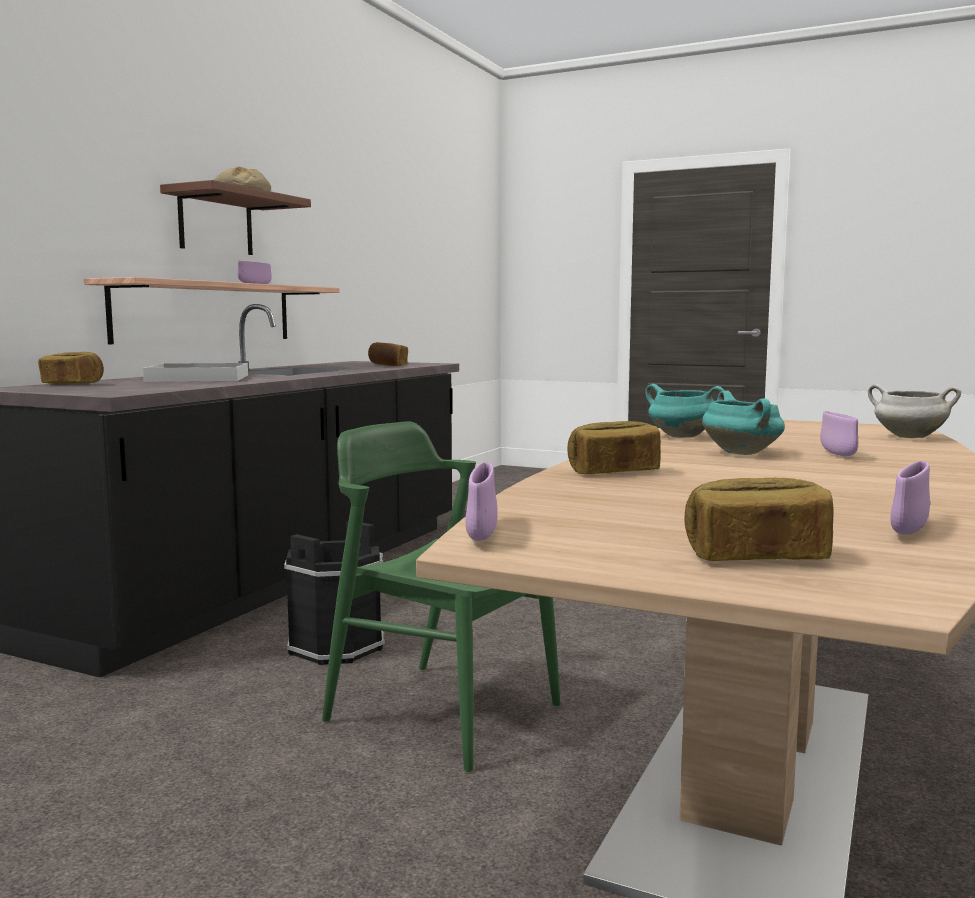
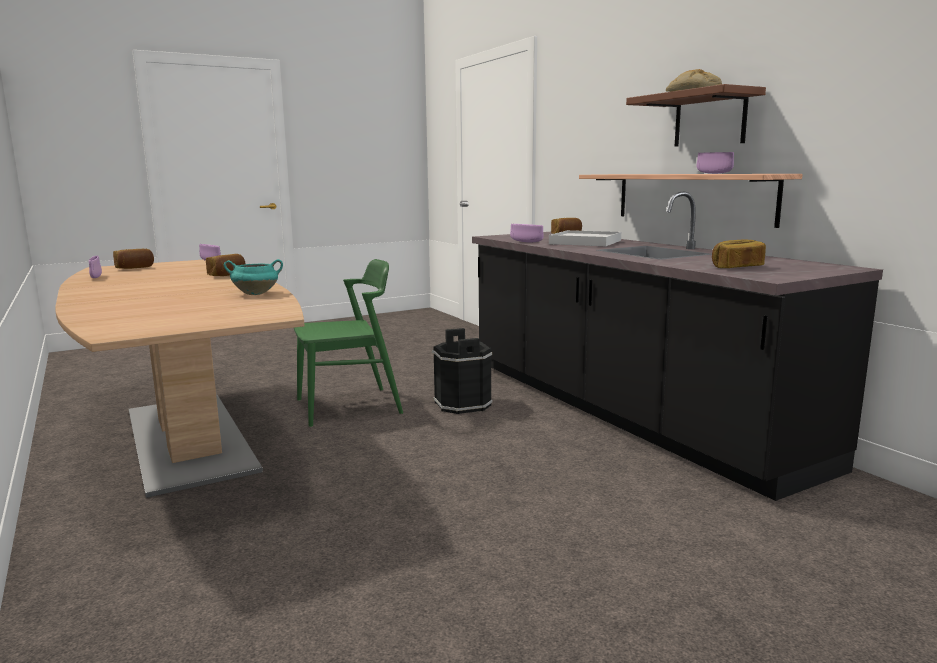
camera: 125 degrees right, 5 degrees up
turquoise cooking pot [702,391,785,455] -> none
purple bowl [820,411,858,456] -> purple bowl moved to [510,224,544,242]
white cooking pot [868,384,961,438] -> none

